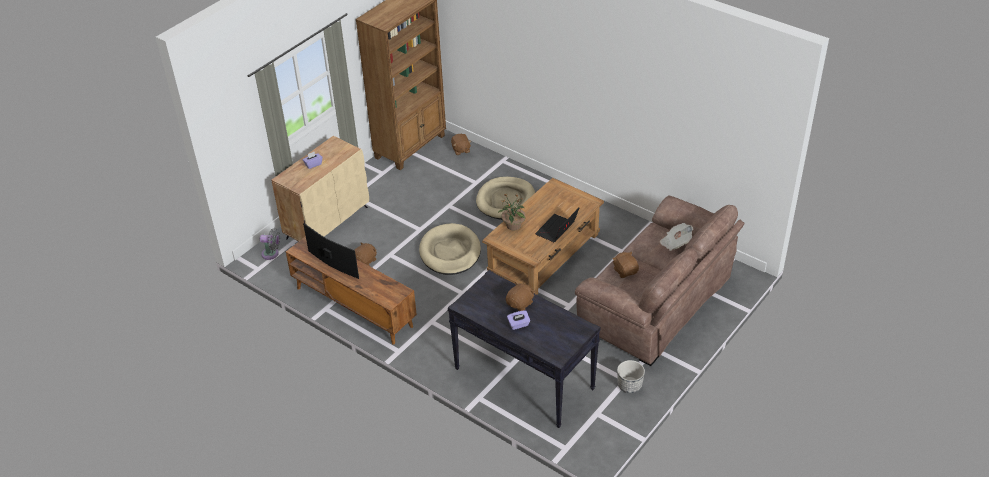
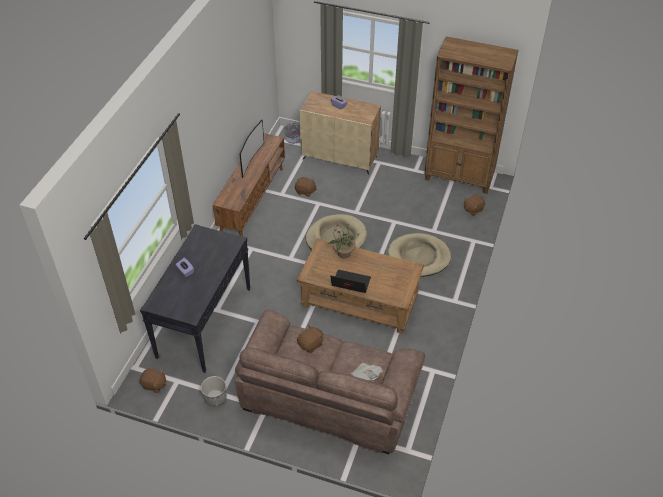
camera: 70 degrees right, 5 degrees up
brown plush toy [506,282,535,311] -> brown plush toy moved to [139,368,167,393]

